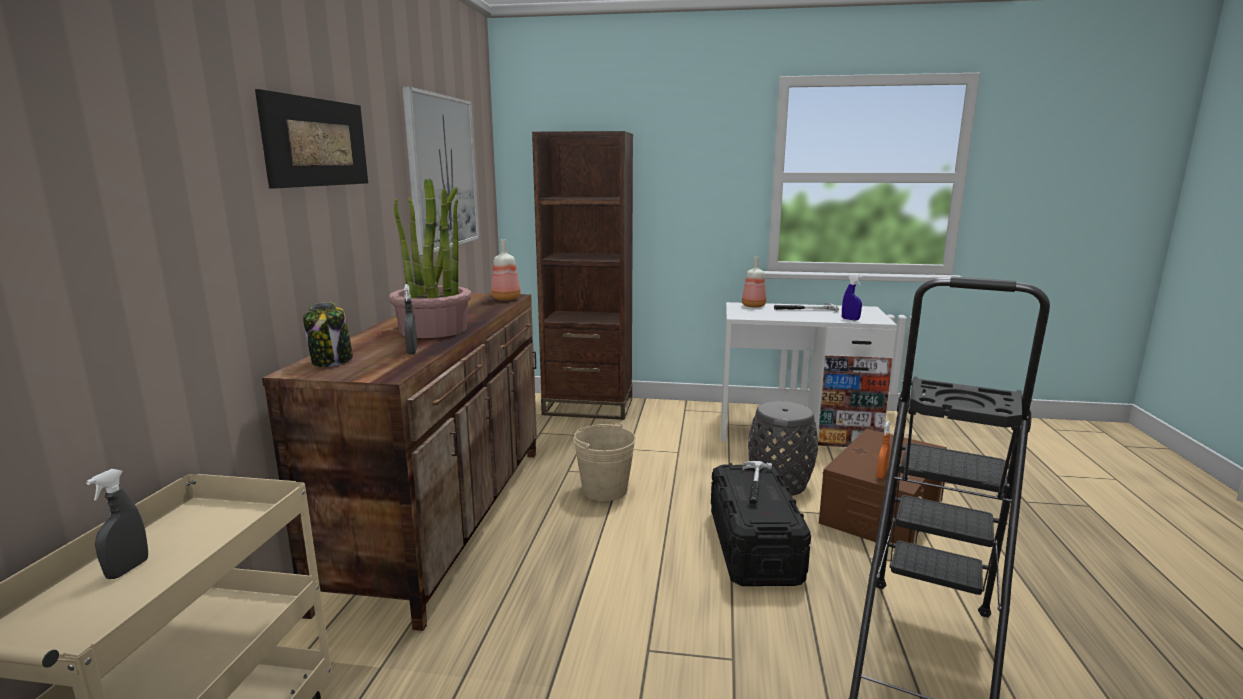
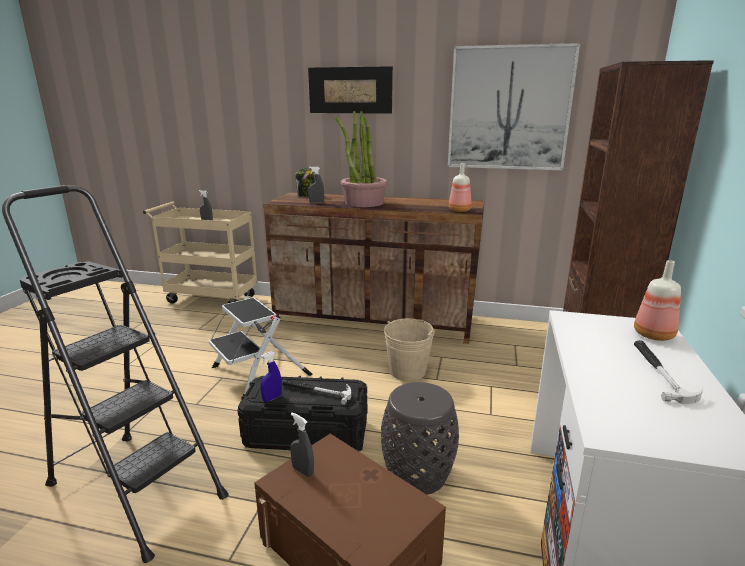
camera: 95 degrees right, 5 degrees up
blue spray bottle [842,275,862,320] -> blue spray bottle moved to [260,351,282,402]
orange spray bottle [876,421,891,479] -> grey spray bottle [290,413,314,477]
none -> step ladder [209,294,313,396]

